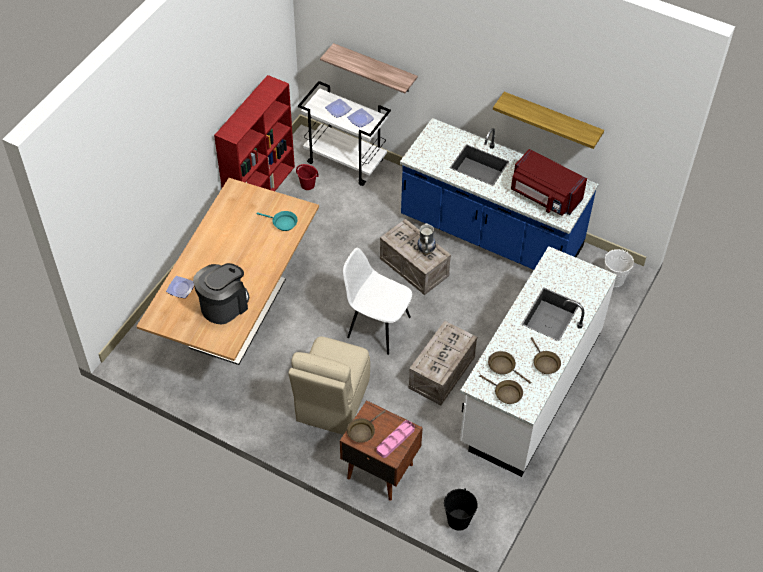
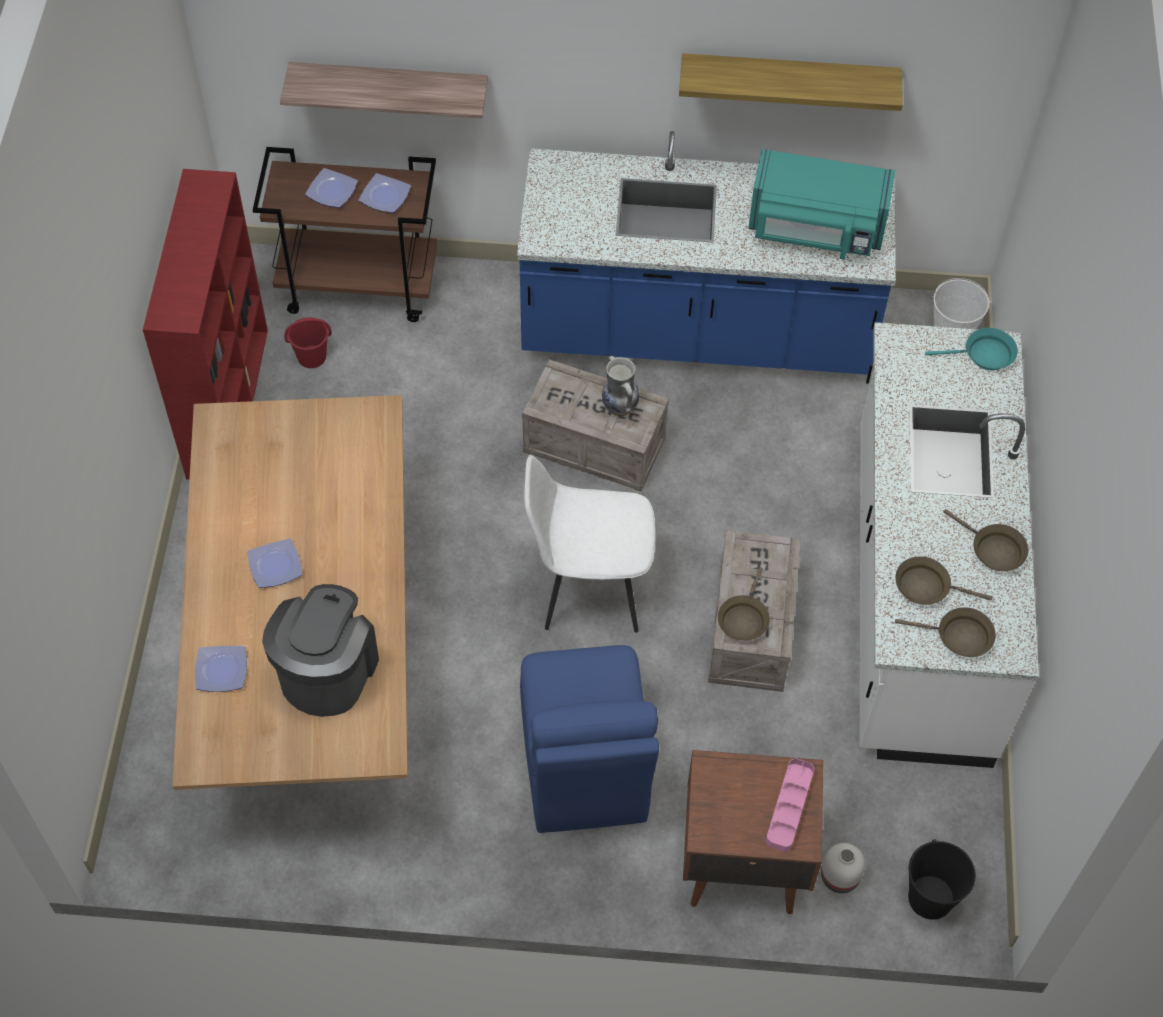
camera: 25 degrees left, 5 degrees up
turquoise frying pan [256,211,298,231] -> turquoise frying pan moved to [925,328,1018,370]
beige chair [288,337,370,435] -> blue chair [520,645,659,833]
white cart [298,81,391,186] -> brown cart [253,147,437,322]
brown frying pan [347,410,386,443] -> brown frying pan moved to [718,567,770,641]
red microwave [511,149,587,216] -> turquoise microwave [749,149,895,260]
none -> plate [247,539,302,588]
none -> white vase [821,843,865,893]

